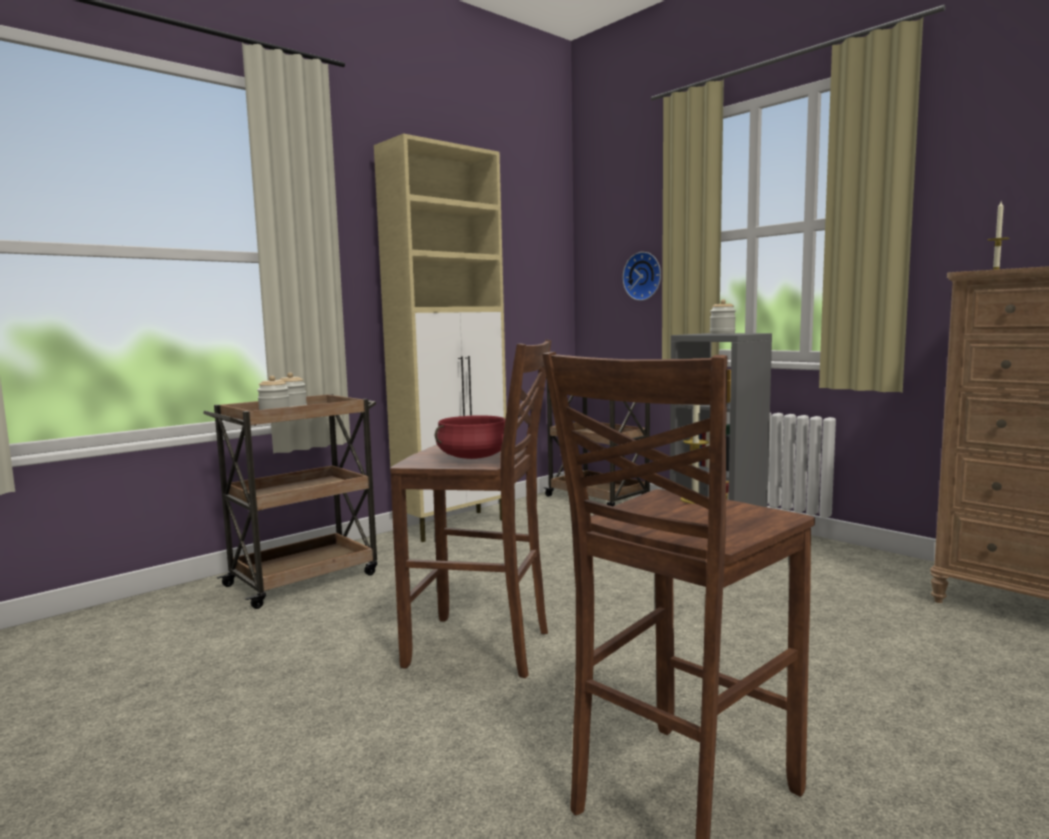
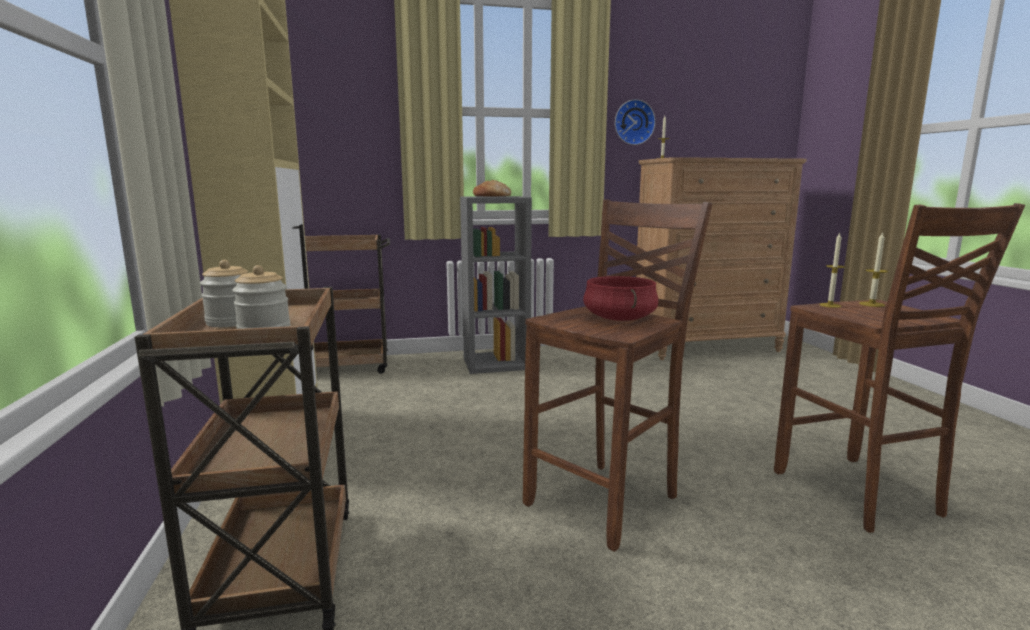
camera: 60 degrees left, 5 degrees up
wall clock [623,252,661,301] -> wall clock moved to [615,99,656,145]
jar [710,299,736,334] -> bread [473,180,511,197]
none -> candle [859,231,888,307]

